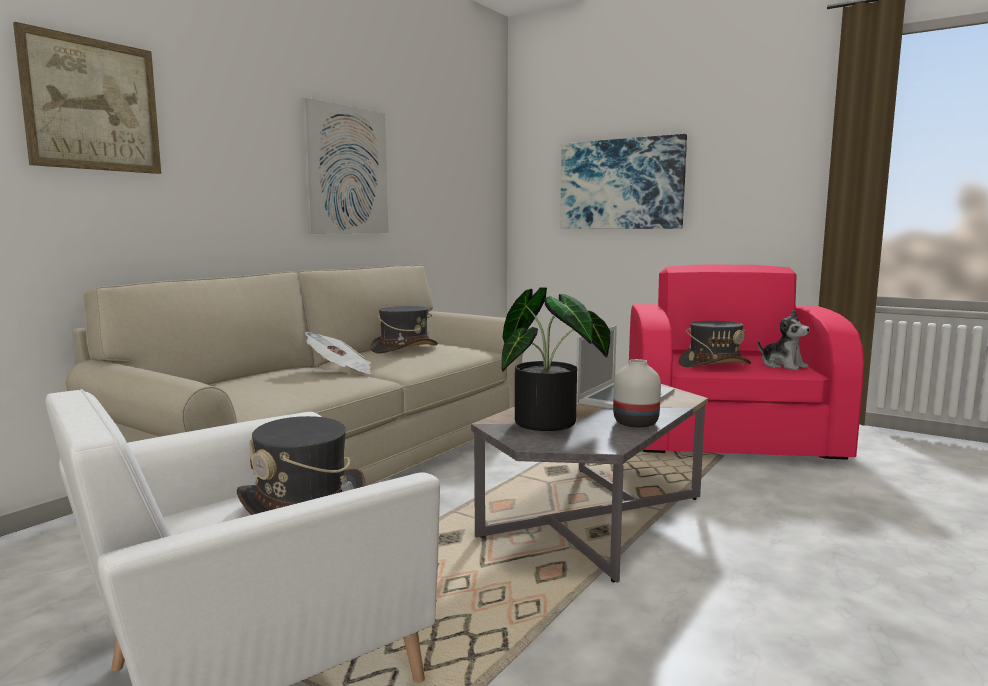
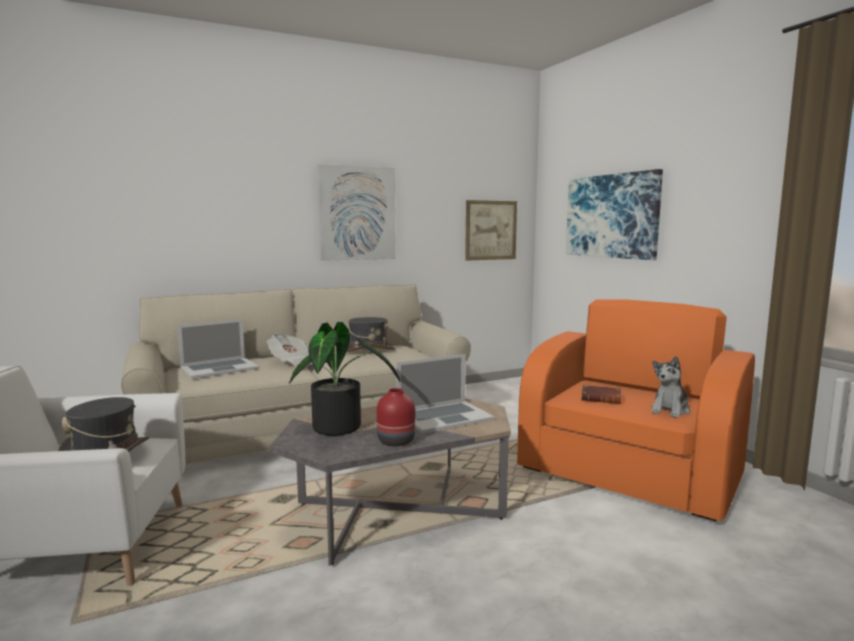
camera: 30 degrees right, 0 degrees up
picture [13,22,161,174] -> picture moved to [465,200,517,261]
white vase [613,359,661,428] -> red vase [377,388,415,446]
pink armchair [629,264,864,460] -> orange armchair [517,299,755,521]
grey hat [679,321,751,367] -> brown book [581,385,621,404]
plush toy [758,310,810,370] -> plush toy turned 45 degrees clockwise [651,356,690,418]
none -> laptop [177,319,259,379]

